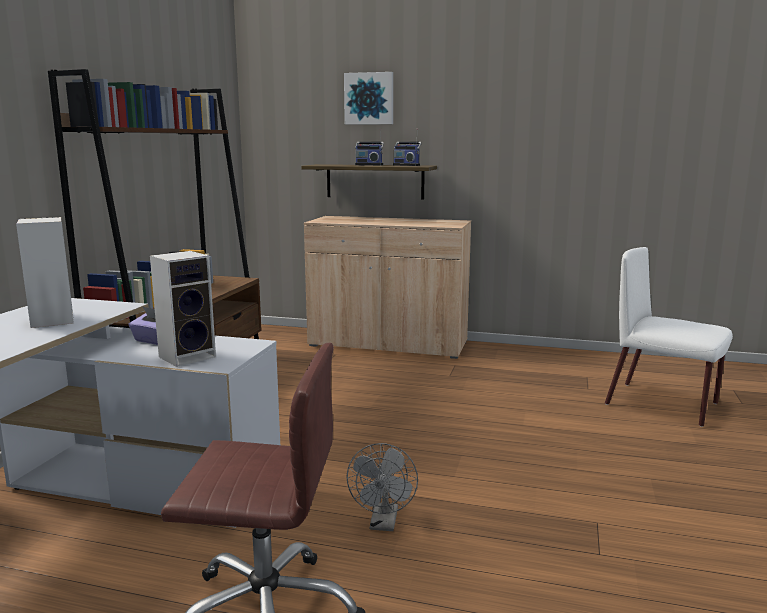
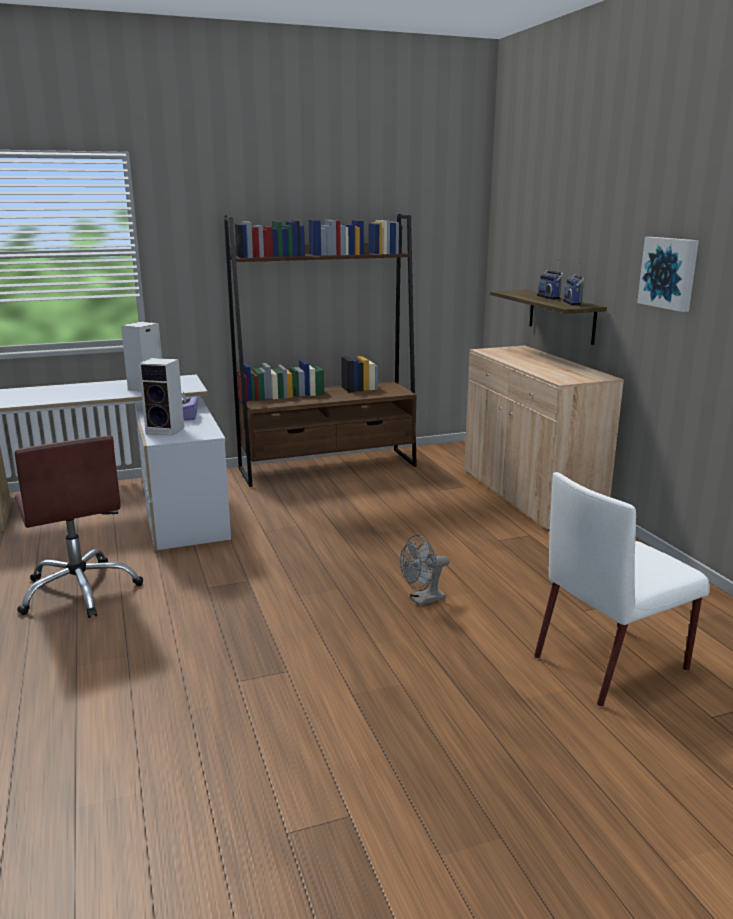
camera: 55 degrees right, 5 degrees up
picture [344,72,393,125] -> picture moved to [637,237,699,312]
grey fan [346,443,418,531] -> grey fan moved to [400,535,450,606]
white chair [605,247,733,427] -> white chair turned 120 degrees counterclockwise [534,472,710,707]

